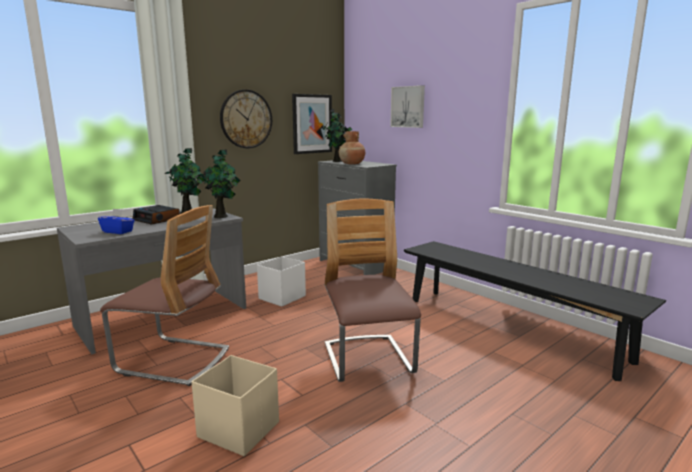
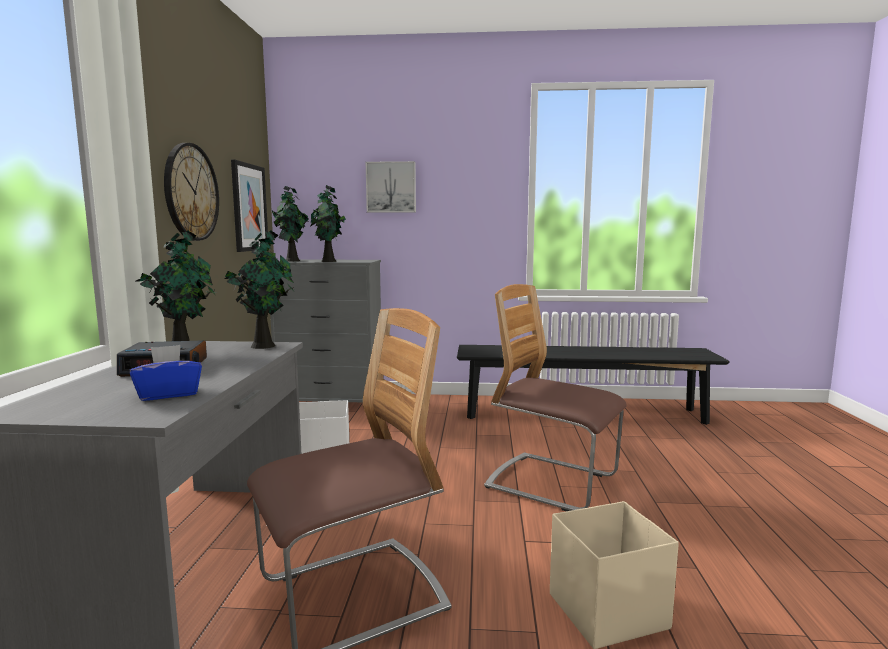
camera: 45 degrees left, 5 degrees down
brown vase [339,131,365,164] -> potted plant [310,185,346,262]

